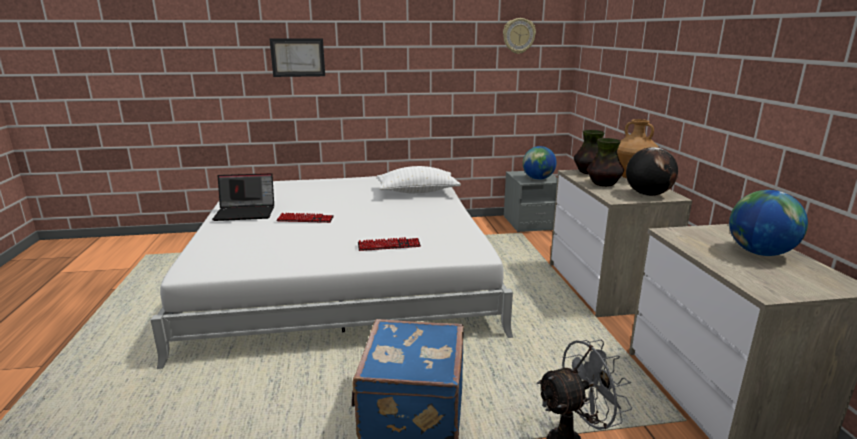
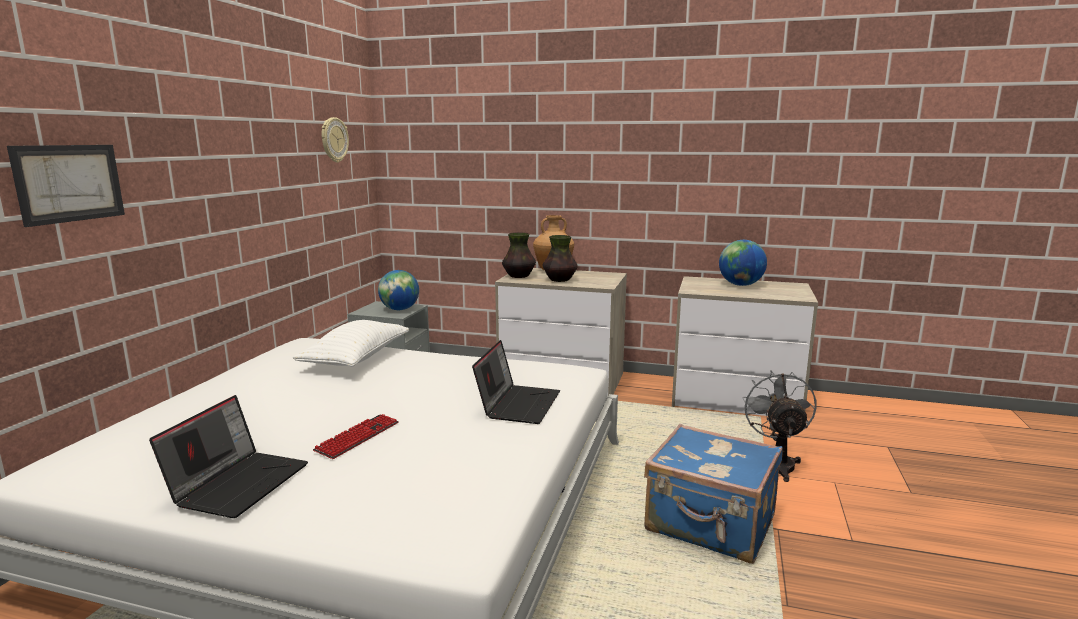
camera: 65 degrees left, 5 degrees down
keyboard [358,237,421,251] -> laptop [472,340,560,424]
globe [626,147,678,196] -> none

